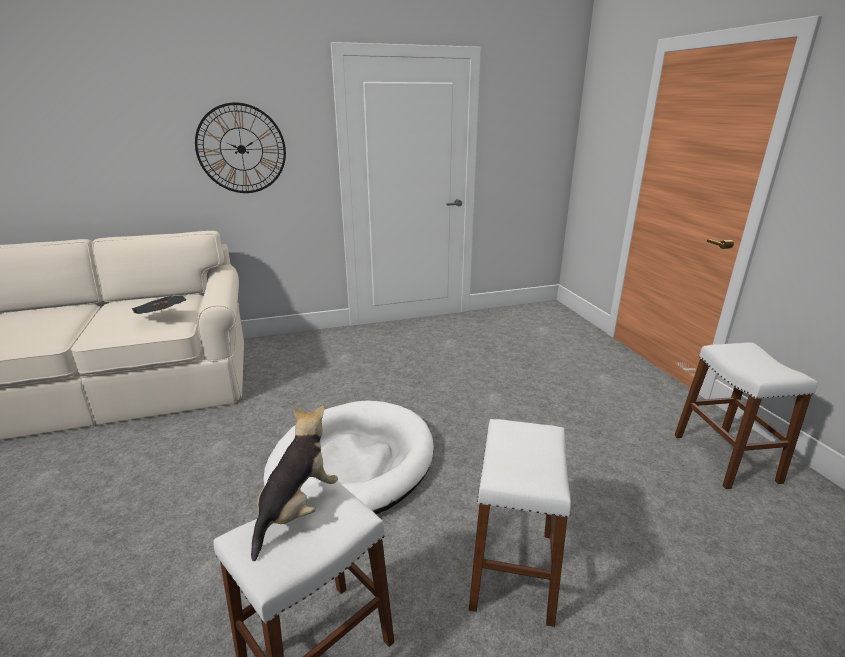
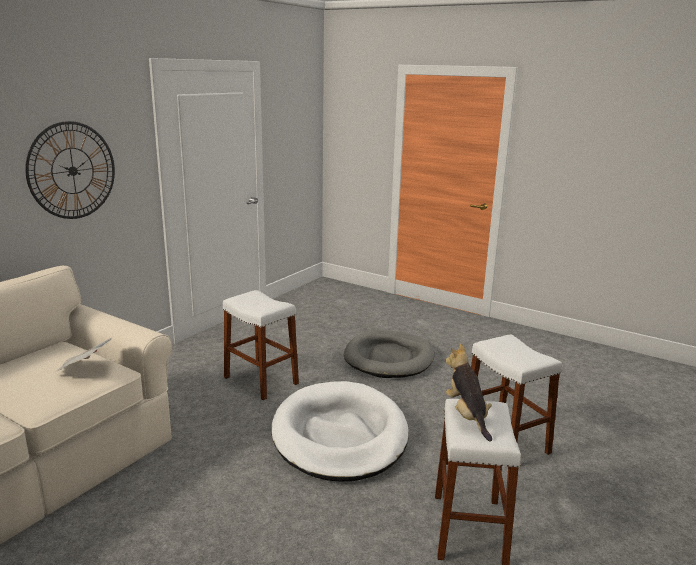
camera: 40 degrees left, 5 degrees down
white stool [675,343,818,489] -> white stool moved to [223,290,299,400]
none -> grey dog bed [344,330,434,378]

